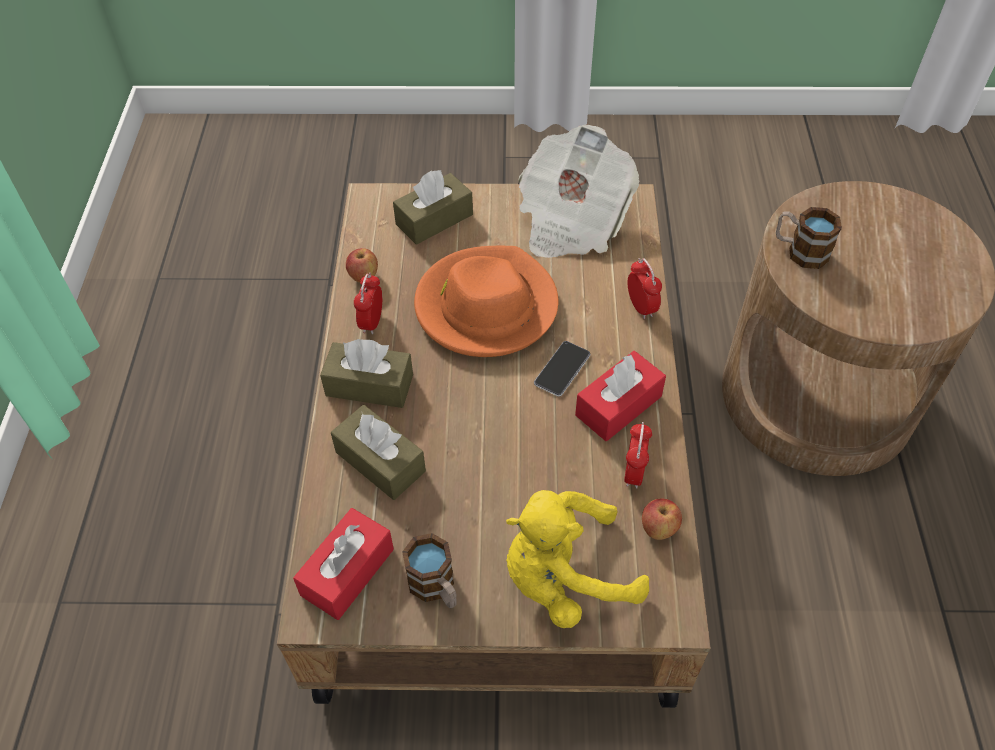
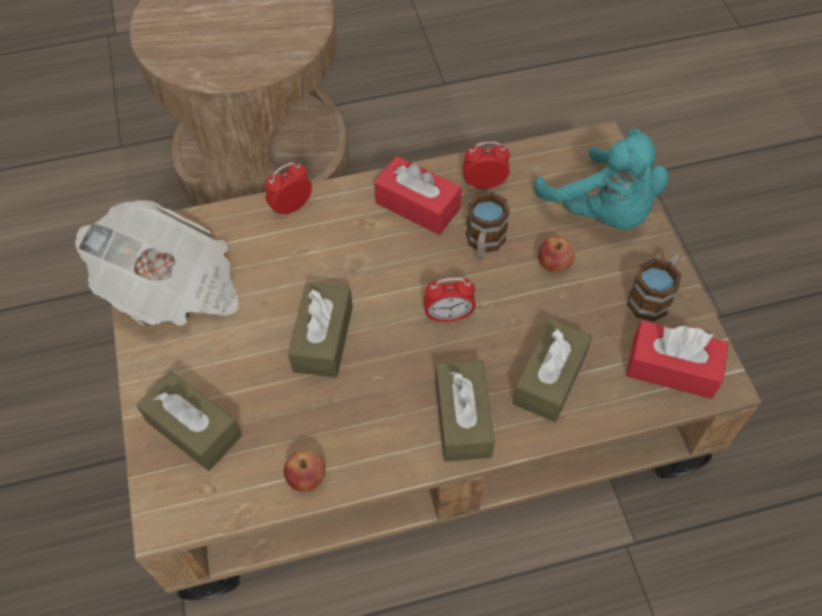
camera: 105 degrees left, 5 degrees up
alarm clock [354,273,382,334] -> alarm clock moved to [424,278,476,322]
orange hat [414,246,558,357] -> brown tissue box [288,282,353,378]
yellow plush toy [506,490,649,628] -> turquoise plush toy [534,128,669,230]
phone [534,341,590,397] -> none
apple [642,499,682,540] -> apple moved to [538,236,575,273]
mug [776,207,842,269] -> mug moved to [466,192,510,260]

